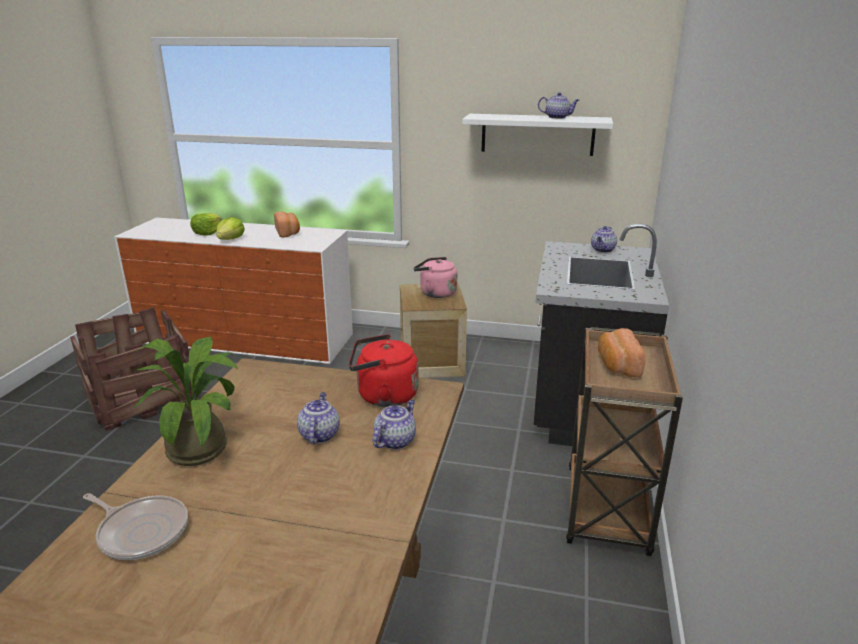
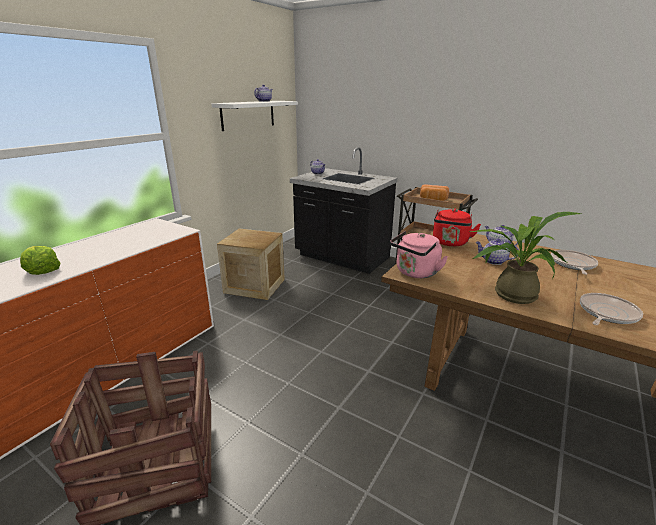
camera: 70 degrees left, 0 degrees up
lettuce [216,217,245,240] -> none
bread [274,212,300,238] -> none
pink kettle [414,257,457,298] -> pink kettle moved to [390,231,448,278]
none -> frying pan [551,250,598,275]

